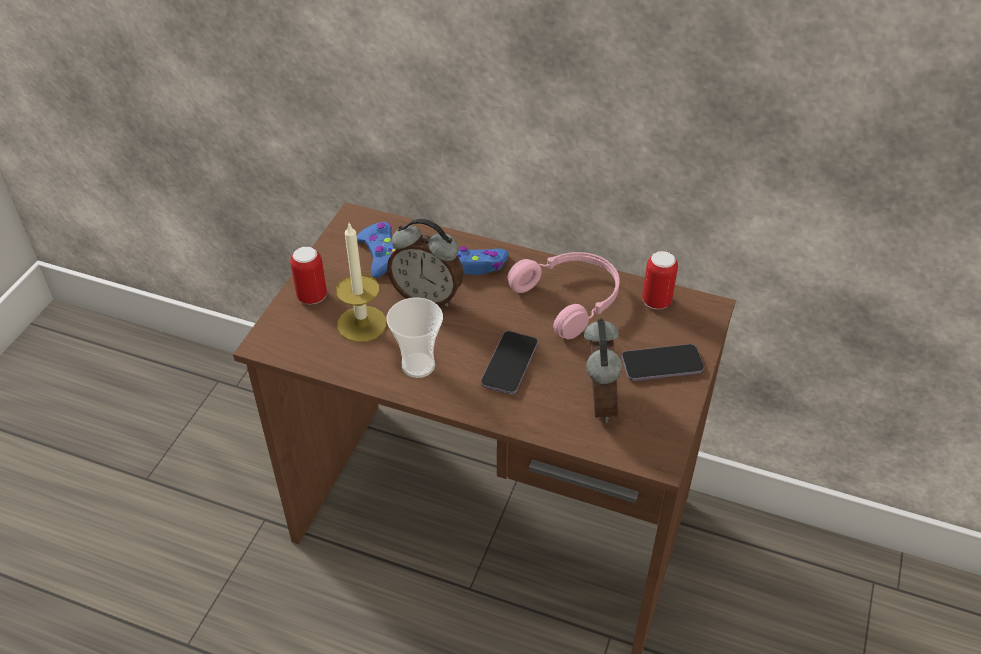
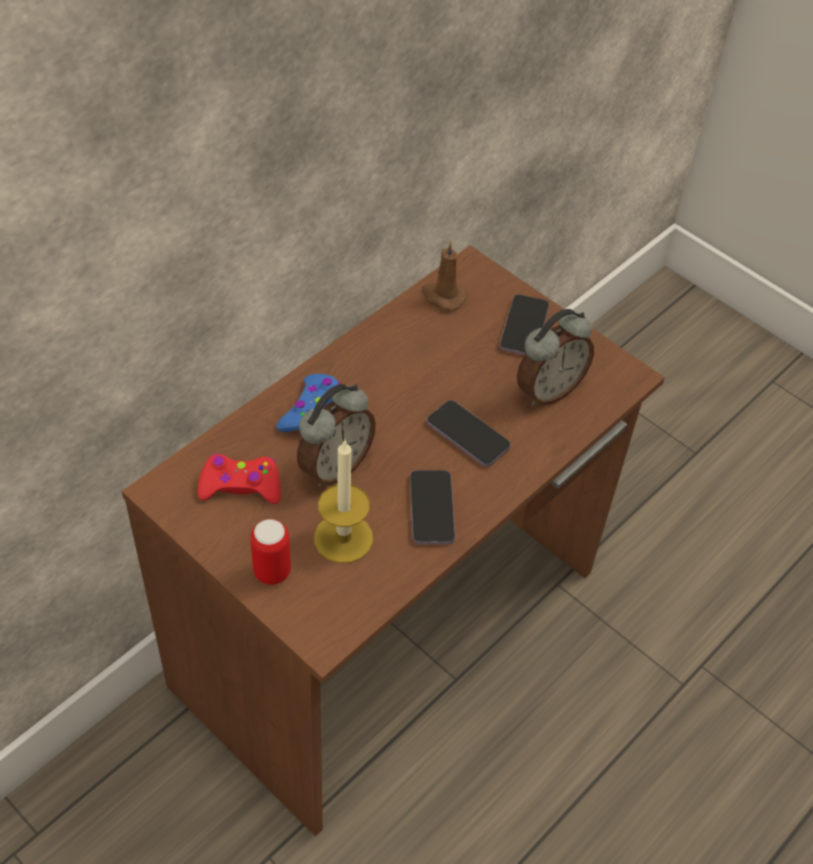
camera: 70 degrees left, 5 degrees up
blue game controller [357,222,396,278] -> red game controller [197,454,281,504]
cup [387,297,443,378] -> phone [410,470,455,544]
pink headphones [508,252,620,339] -> none
alarm clock [584,318,622,423] -> alarm clock turned 120 degrees clockwise [517,309,594,406]
can [642,251,678,310] -> brown candle [422,241,467,311]

